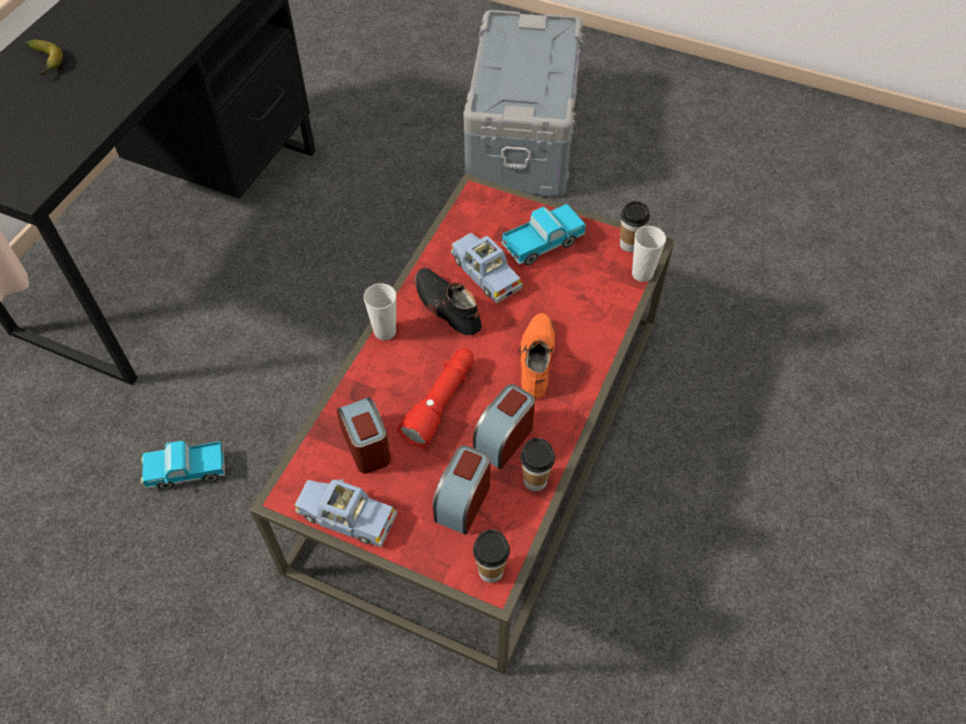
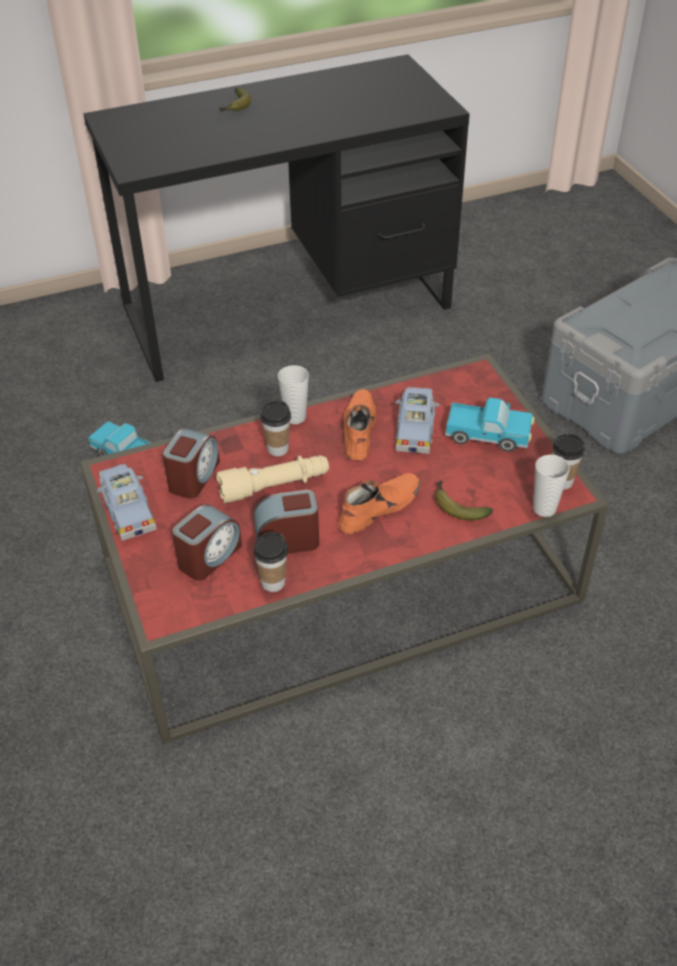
camera: 45 degrees right, 10 degrees down
red flashlight [397,348,474,448] -> beige flashlight [216,455,329,503]
black shoe [415,268,482,335] -> orange shoe [343,389,376,460]
alarm clock [433,445,490,535] -> alarm clock turned 150 degrees clockwise [172,505,242,581]
cup [473,529,510,583] -> cup moved to [260,400,291,456]
none -> banana [435,480,493,520]

